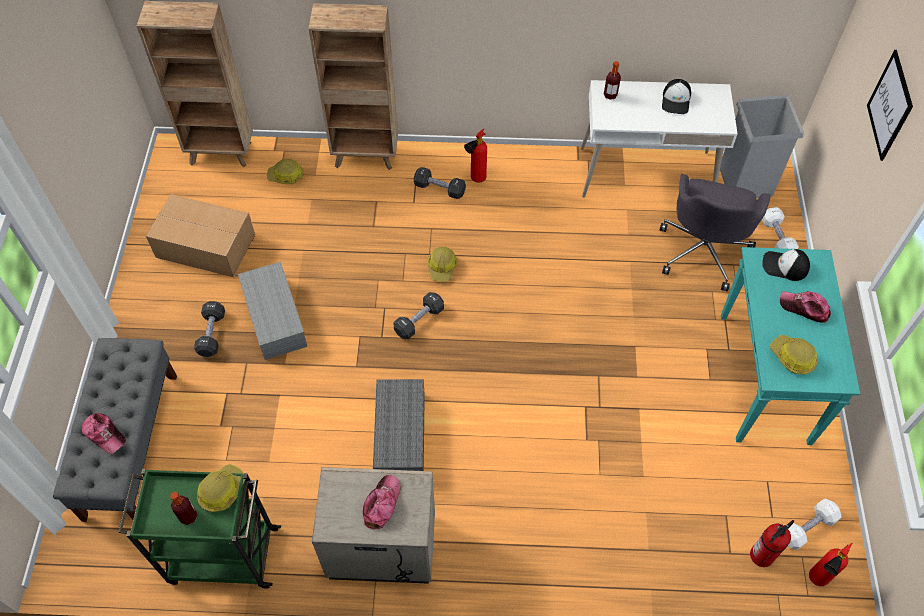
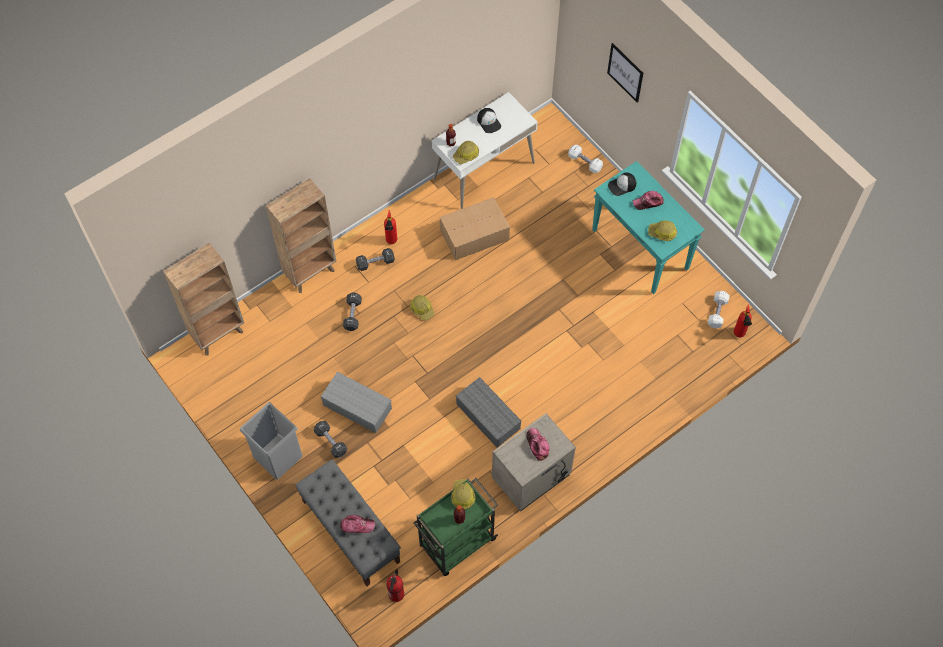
camera: 40 degrees left, 5 degrees up
cardboard box [146,194,255,277] -> cardboard box moved to [440,197,510,260]
hard hat [267,159,304,184] -> hard hat moved to [453,141,479,164]
black dumbbell [394,292,444,339] -> black dumbbell moved to [343,292,362,331]
grey office chair [659,174,771,292] -> none
grey trash can [720,95,804,198] -> grey trash can moved to [240,402,303,480]
fire extinguisher [750,520,794,567] -> fire extinguisher moved to [386,569,404,602]

